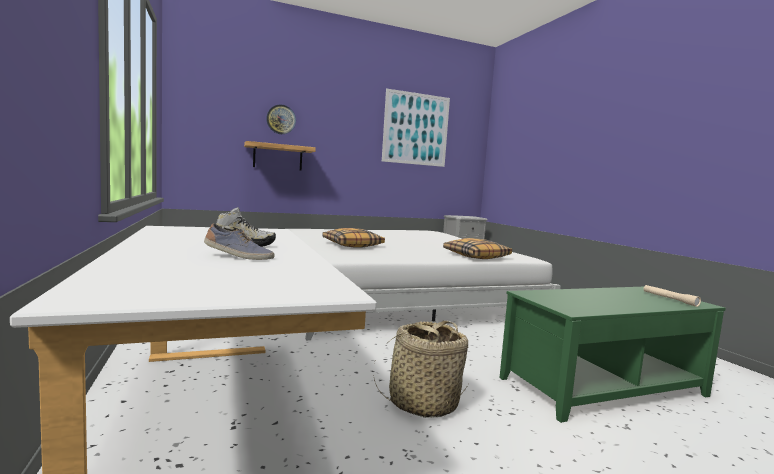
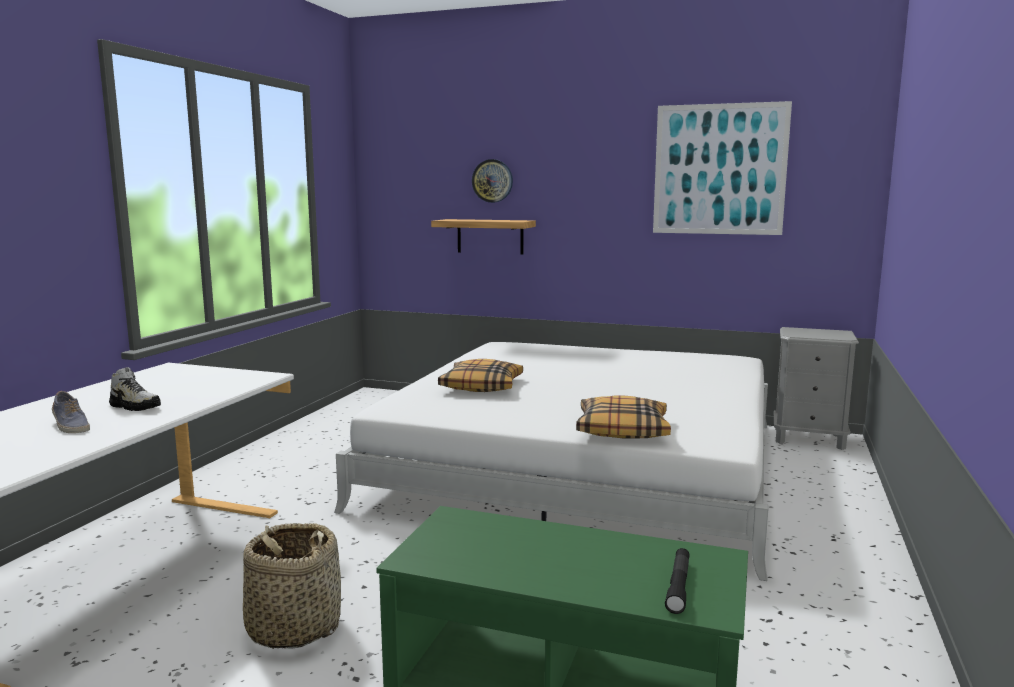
camera: 40 degrees right, 5 degrees up
beige flashlight [644,285,701,307] -> black flashlight [665,548,690,614]

